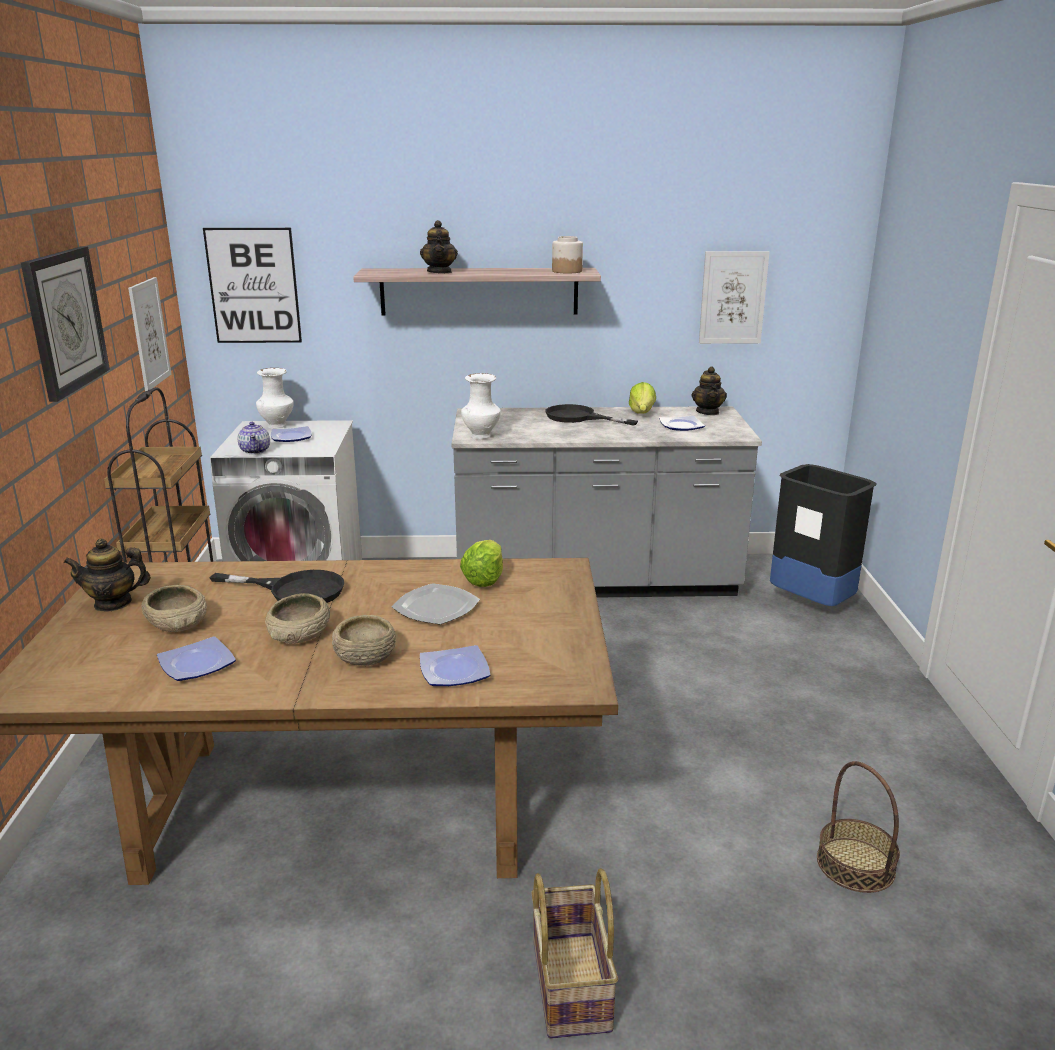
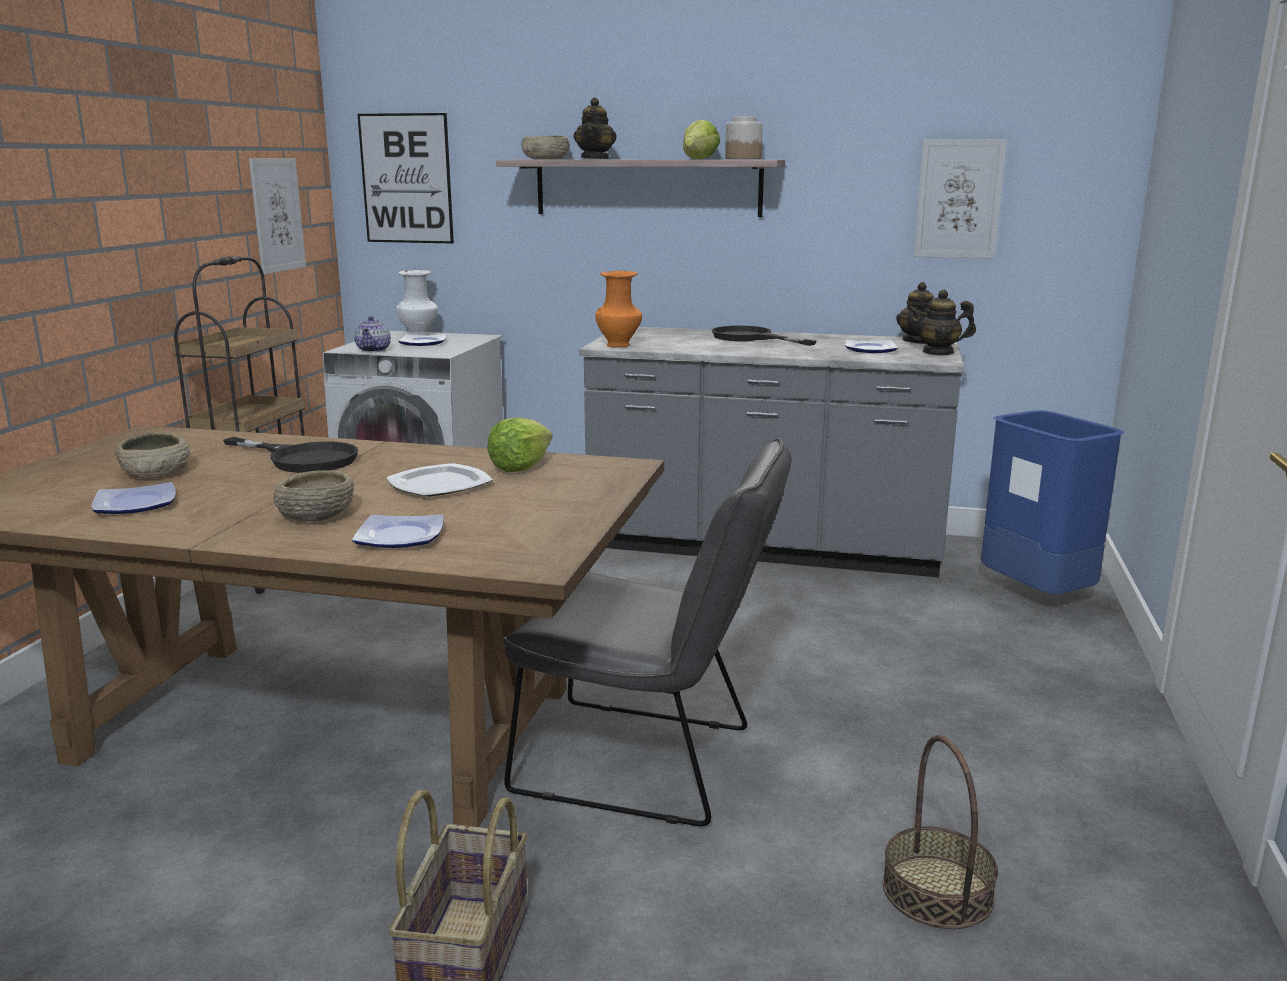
camera: 15 degrees right, 5 degrees down
wall clock [21,247,110,402] -> none
teapot [64,538,151,612] -> teapot moved to [907,290,976,355]
beige bowl [265,593,330,644] -> beige bowl moved to [521,136,570,159]
white vase [461,373,501,439] -> orange vase [595,271,642,347]
lettuce [629,382,656,414] -> lettuce moved to [683,120,720,159]
black trash can [770,464,877,606] -> blue trash can [981,410,1124,595]
none -> grey chair [502,438,792,827]

